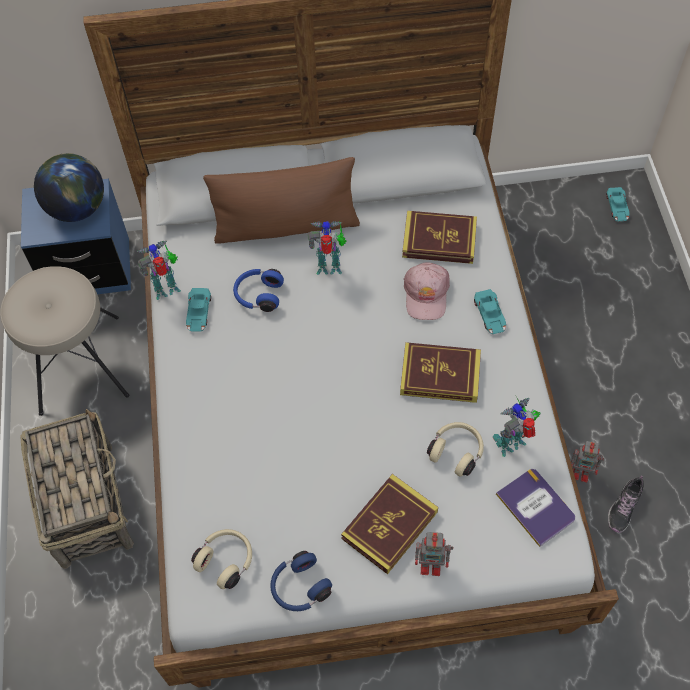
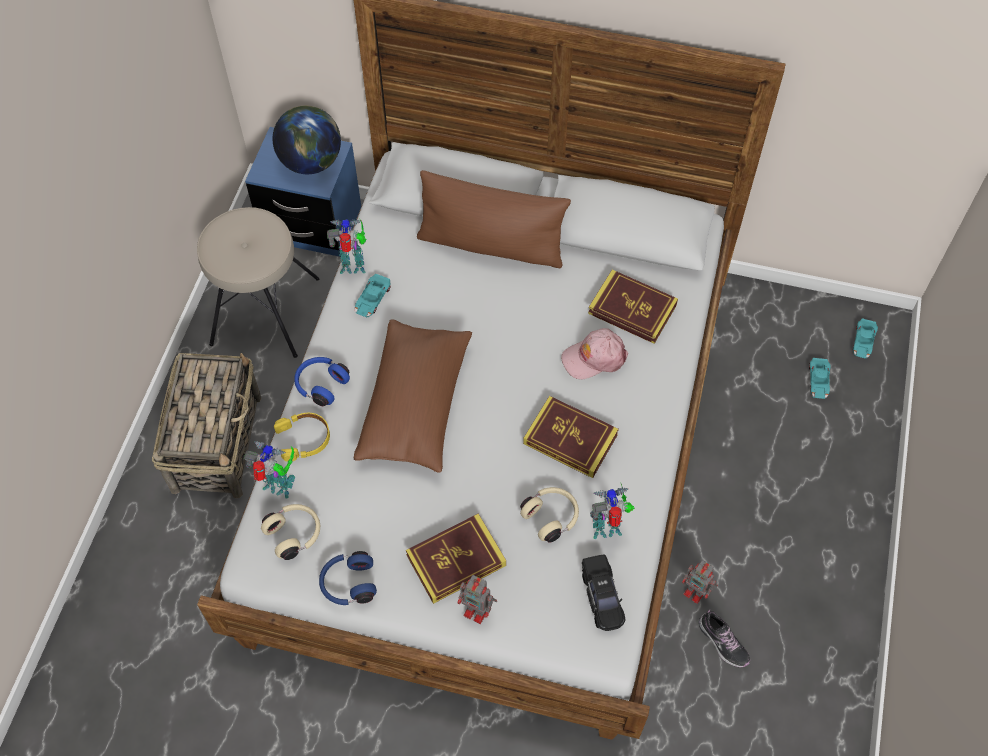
camera: 20 degrees right, 0 degrees up
blue headphones [233,269,284,312] -> blue headphones moved to [294,357,350,406]
toy robot [308,221,347,275] -> toy robot moved to [244,441,295,499]
pink cap [404,262,450,320] -> pink cap turned 45 degrees clockwise [561,328,628,380]
turquoise toy car [474,289,506,334] -> turquoise toy car moved to [809,358,831,399]
book [496,469,575,547] -> black toy car [582,554,626,631]
shoe [608,476,644,533] -> shoe turned 90 degrees counterclockwise [699,610,750,668]
none -> yellow headphones [274,413,330,462]
none -> brown pillow [354,320,472,473]

